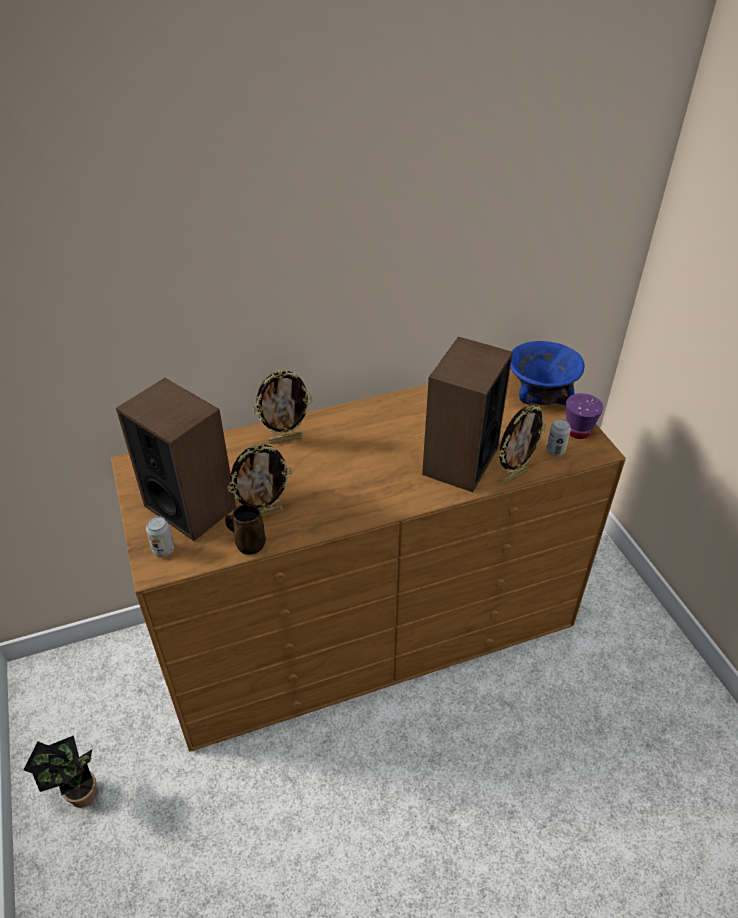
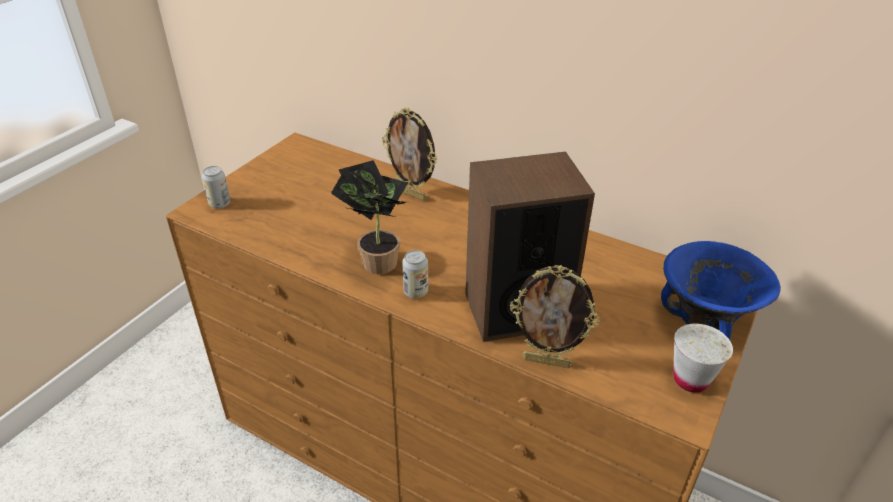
camera: 50 degrees right, 5 degrees down
potted plant [23,736,98,808] -> potted plant moved to [331,160,409,274]
speaker [116,378,236,541] -> none
brown mug [225,504,266,555] -> none
picture frame [228,444,292,518] -> none
can [546,419,571,456] -> can moved to [402,250,428,298]
purple cup [566,393,604,439] -> white cup [674,324,733,393]

